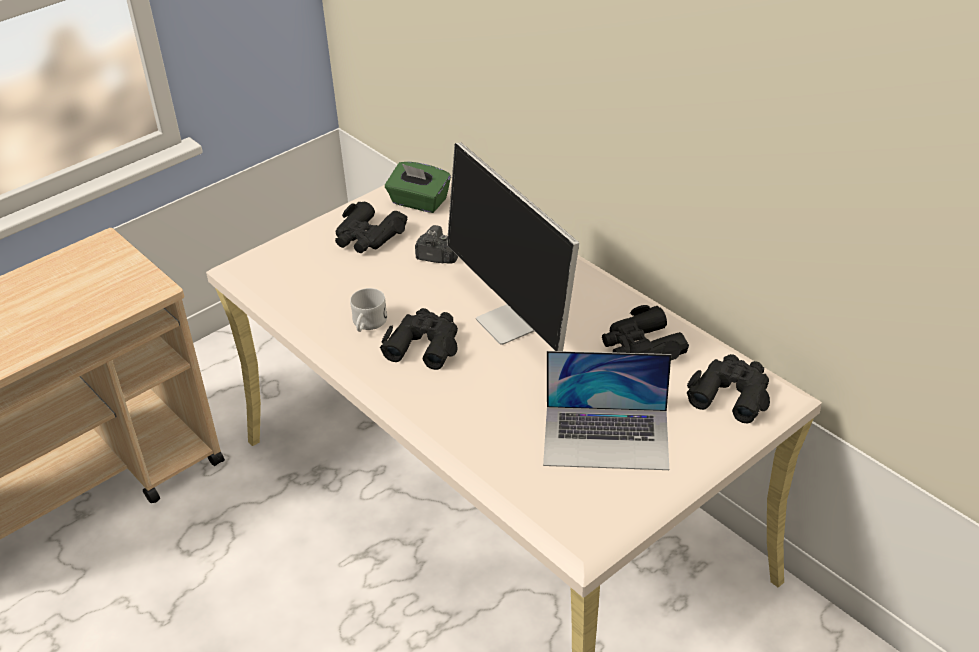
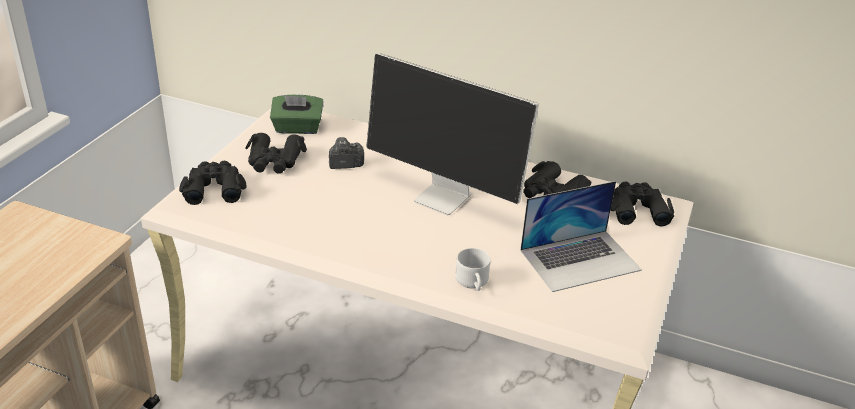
camera: 30 degrees left, 5 degrees down
white mug [350,288,387,332] -> white mug moved to [455,248,491,291]
black binoculars [380,308,458,370] -> black binoculars moved to [179,161,247,205]

